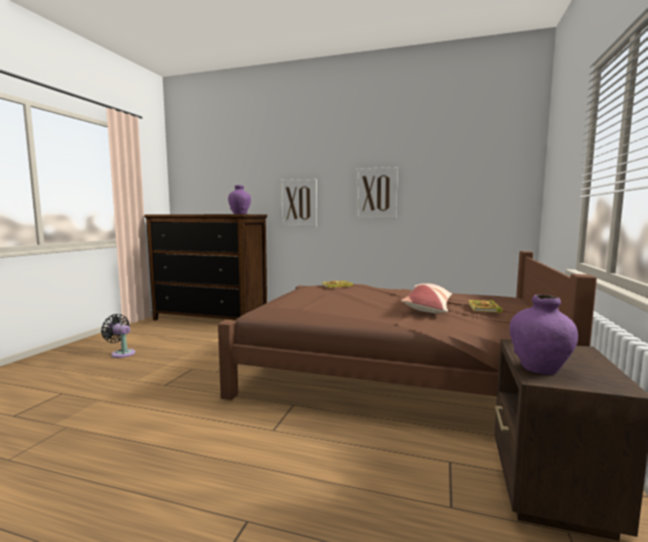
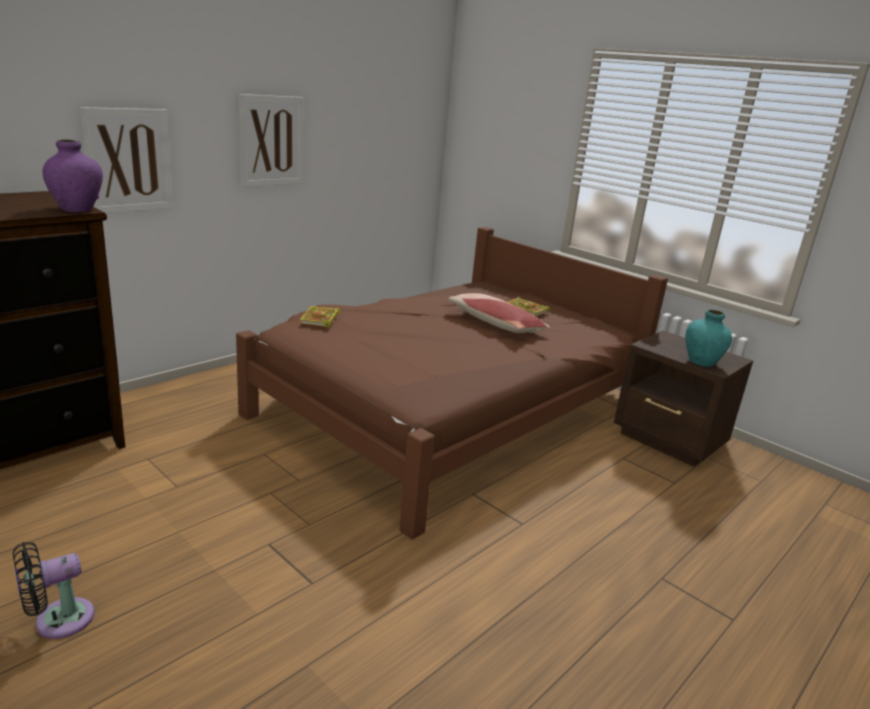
camera: 65 degrees left, 15 degrees up
purple vase [509,295,578,375] -> turquoise vase [685,310,732,367]

